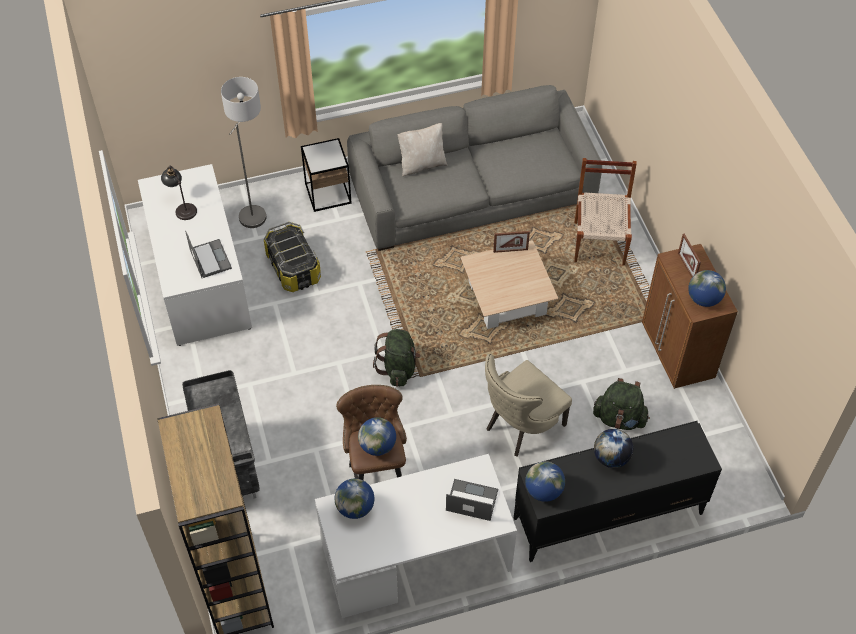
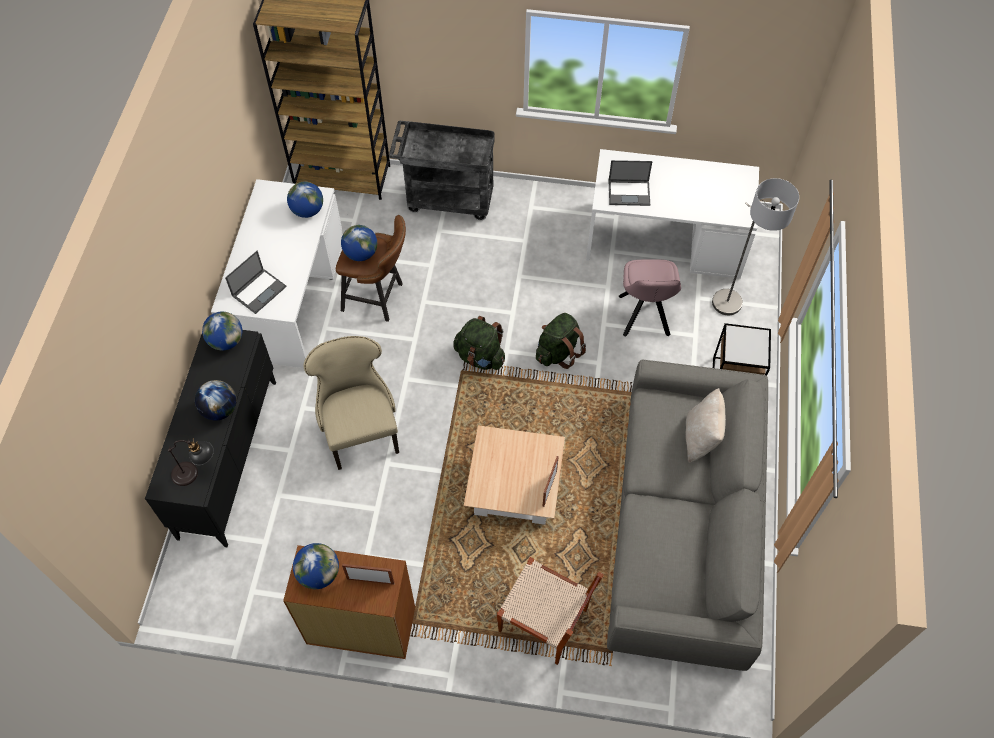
camera: 115 degrees right, 5 degrees up
grey table lamp [161,166,197,220] -> grey table lamp moved to [168,438,214,486]
storage box [264,222,321,292] -> pink chair [619,259,681,337]
green backpack [593,378,650,430] -> green backpack moved to [536,313,586,369]

